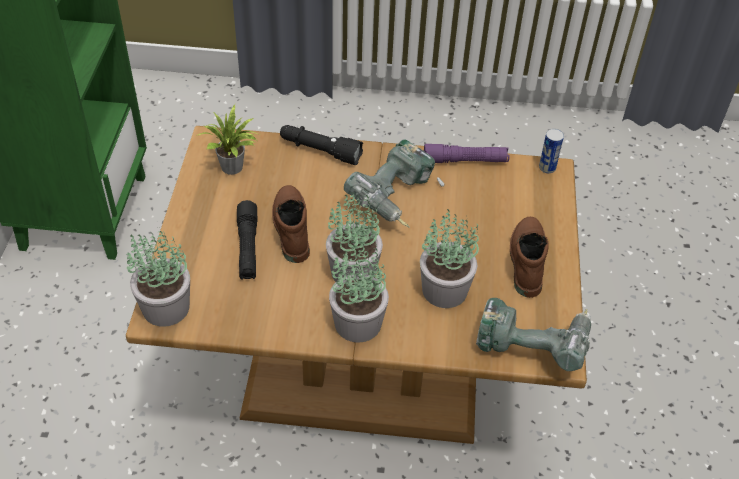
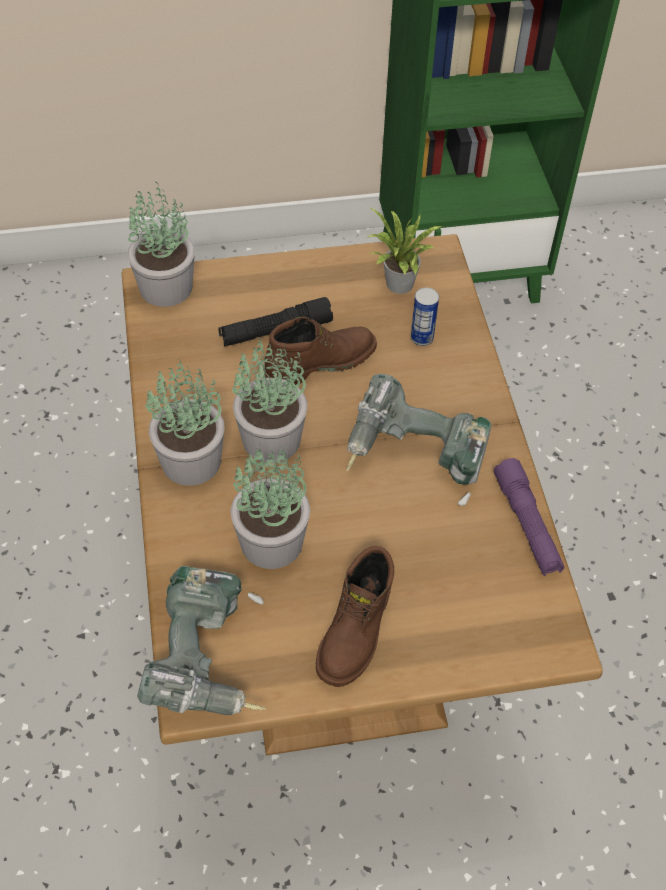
camera: 75 degrees right, 5 degrees up
black flashlight [280,125,363,165] -> none
brown boot [510,217,549,298] -> brown boot turned 120 degrees clockwise [316,546,394,687]
can [539,129,564,173] -> can moved to [411,288,439,346]

